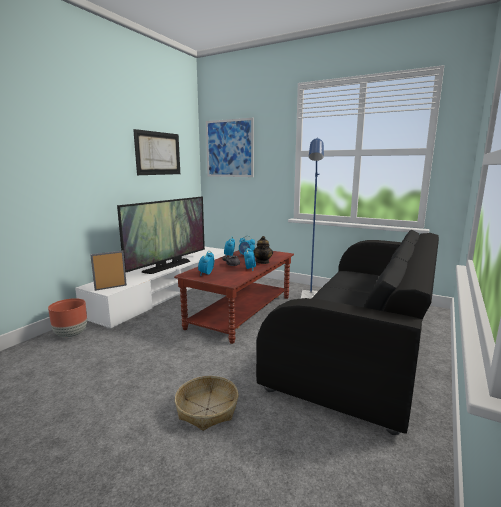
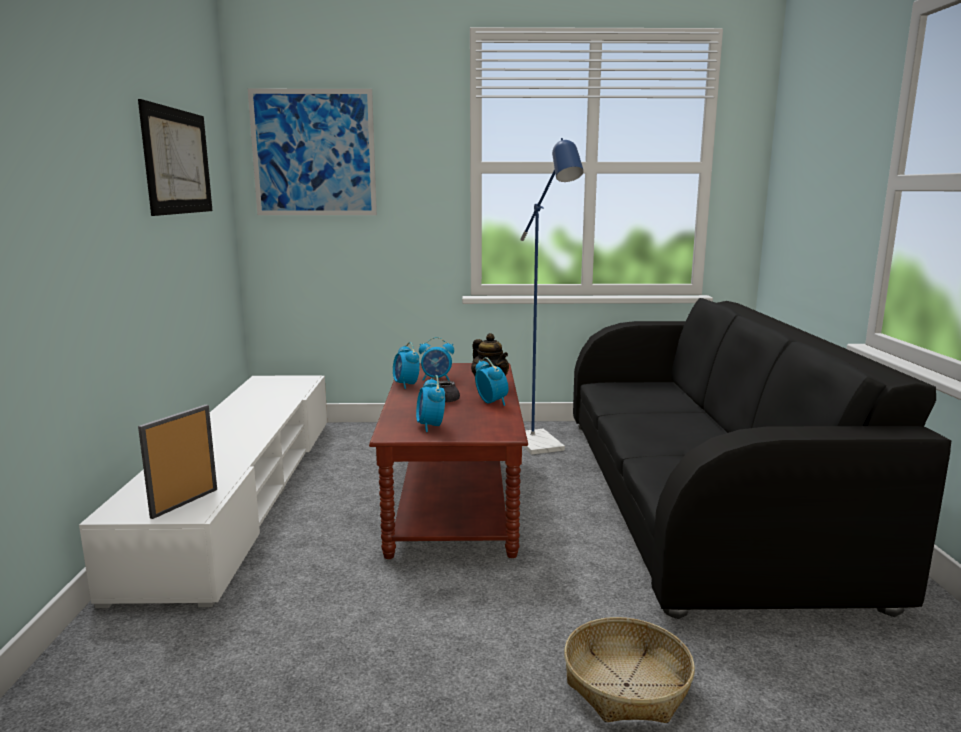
camera: 30 degrees left, 0 degrees up
brown planter [48,298,87,338] -> none
television [117,197,205,274] -> none

